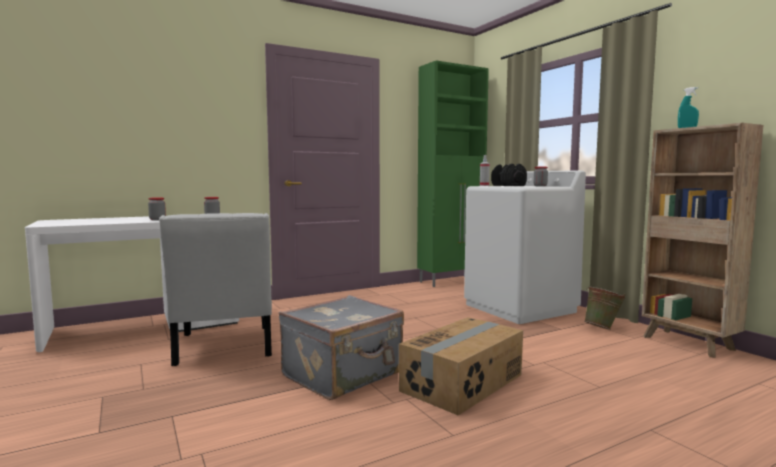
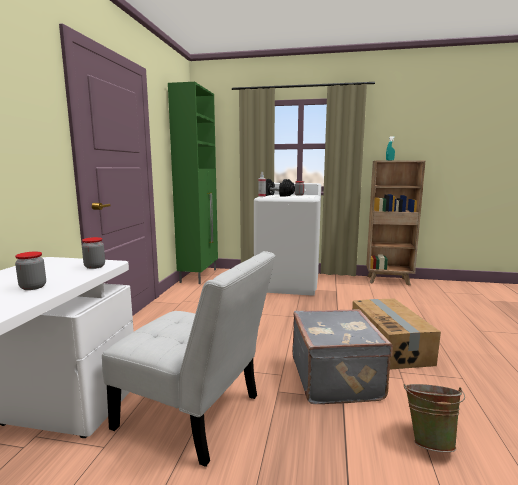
camera: 50 degrees left, 5 degrees up
green bucket [584,287,626,330] -> green bucket moved to [404,384,465,452]

